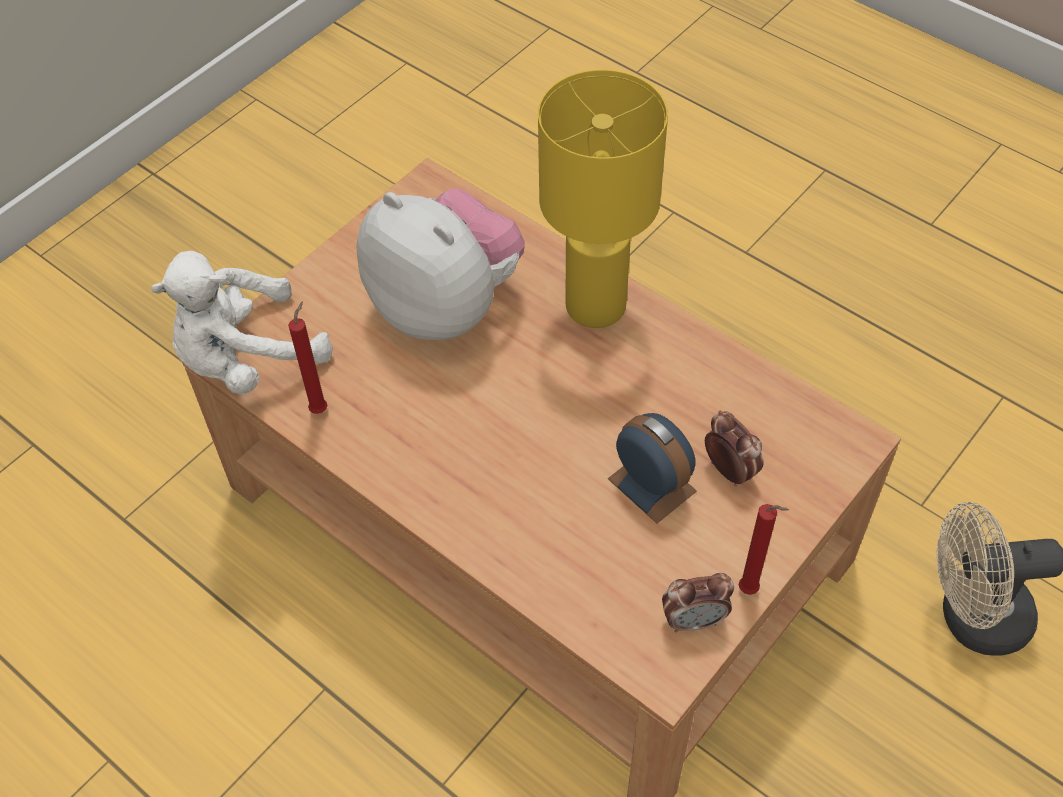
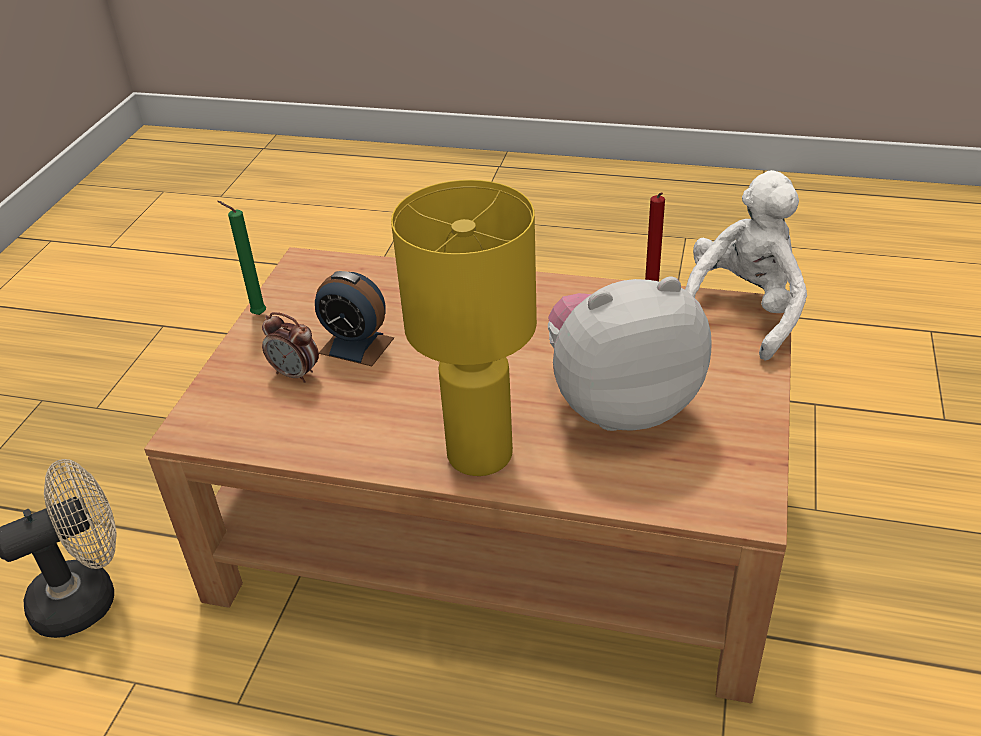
camera: 155 degrees right, 15 degrees down
plush toy [356,188,525,340] -> plush toy turned 150 degrees clockwise [548,276,711,431]
alarm clock [662,573,734,632] -> none
red candle [739,504,789,595] -> green candle [218,201,266,315]

